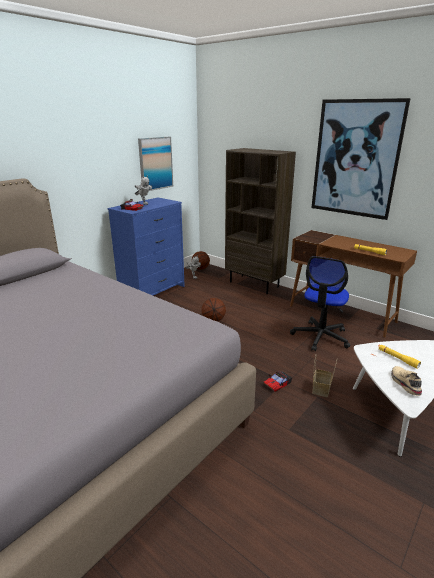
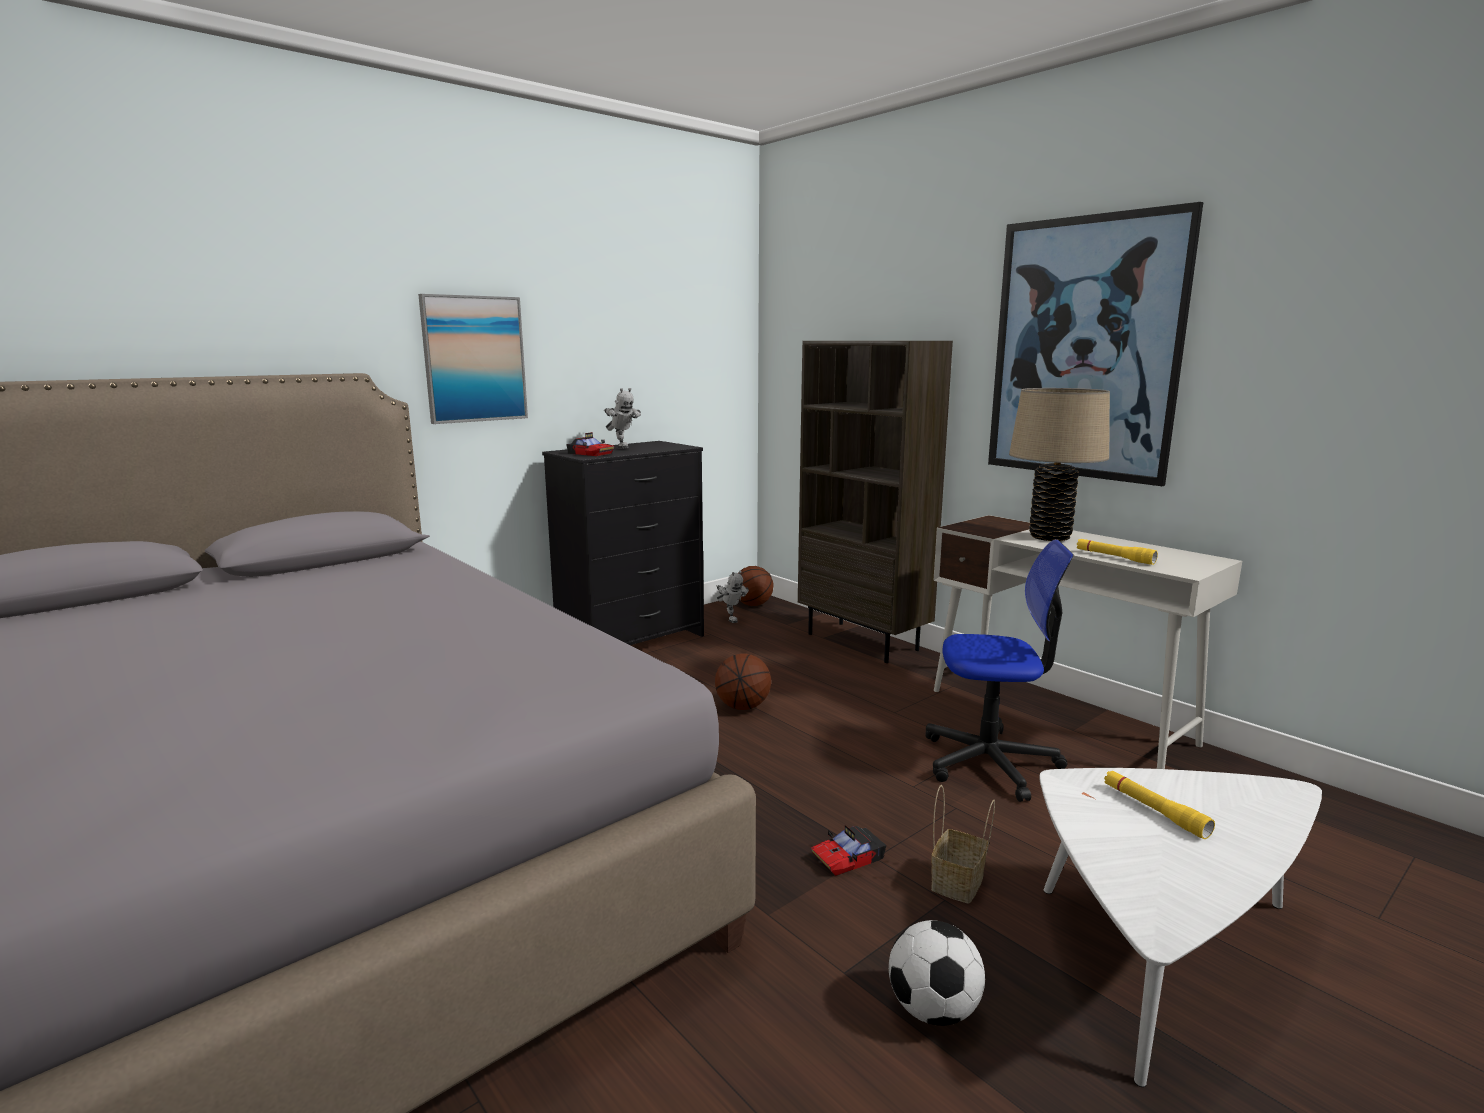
camera: 10 degrees right, 10 degrees down
blue dresser [108,198,185,296] -> black dresser [542,441,704,645]
picture [138,137,173,191] -> picture moved to [418,294,528,424]
brown desk [290,230,417,338] -> white desk [933,515,1242,769]
office chair [290,256,351,351] -> office chair turned 120 degrees counterclockwise [925,540,1074,802]
beige shoe [391,366,422,396] -> none
none -> football [889,920,985,1026]
none -> beige table lamp [1009,388,1110,541]

